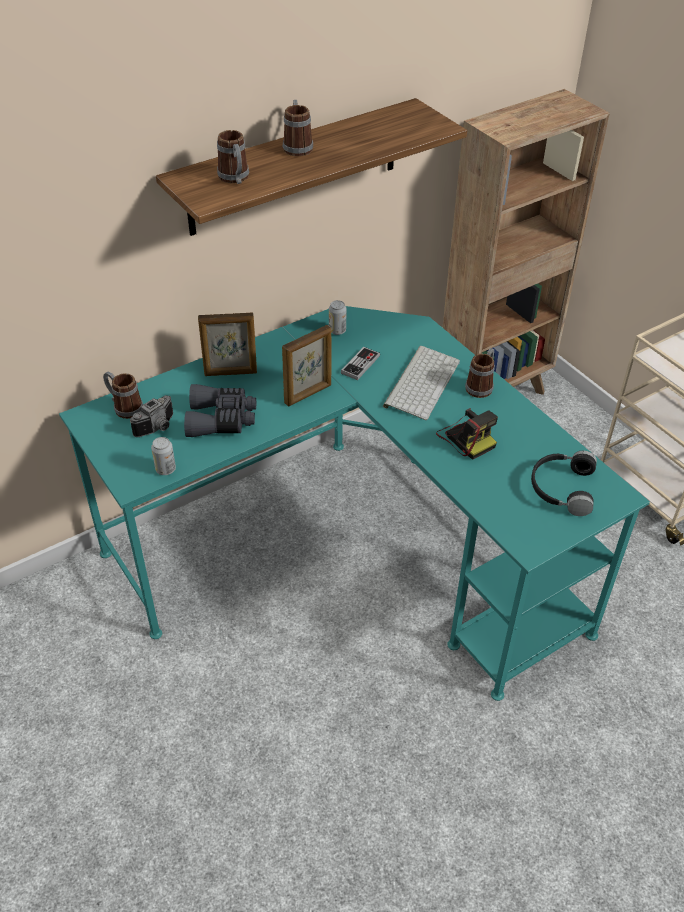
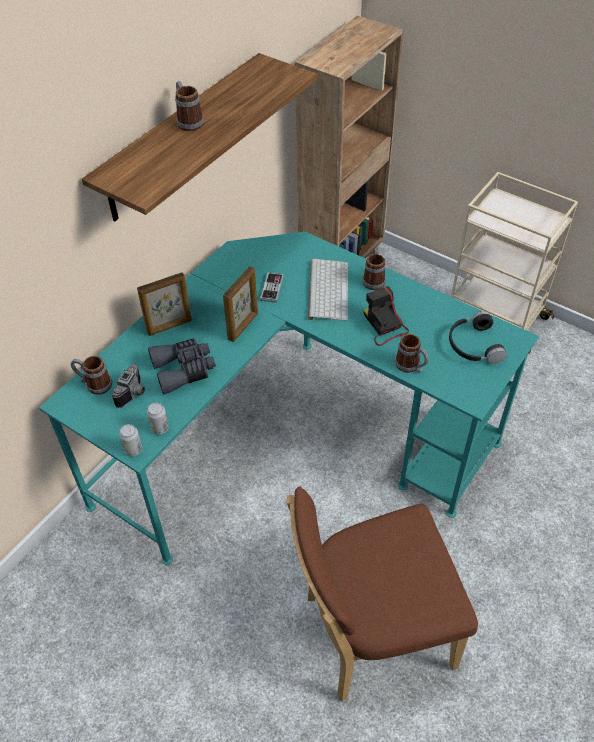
camera: 20 degrees left, 5 degrees up
mug [217,130,249,184] -> mug moved to [395,334,429,373]
can [329,300,346,335] -> can moved to [119,424,142,456]
camera [436,408,498,460] -> camera turned 150 degrees counterclockwise [364,286,409,346]
none -> brown chair [287,486,478,702]

